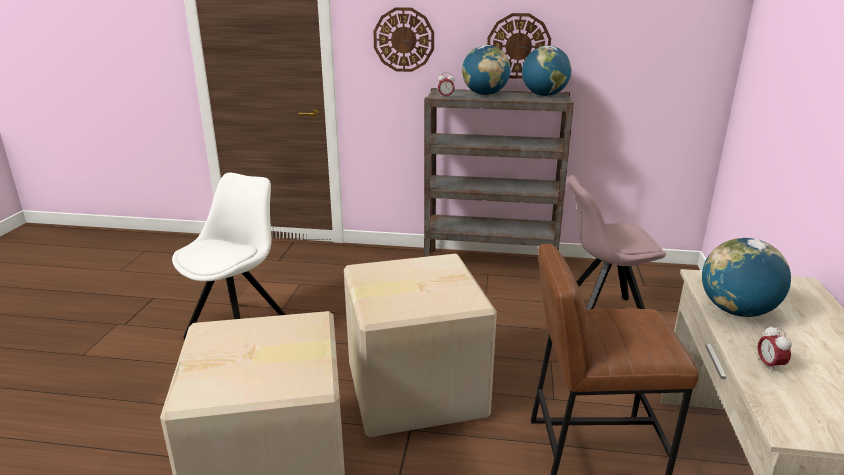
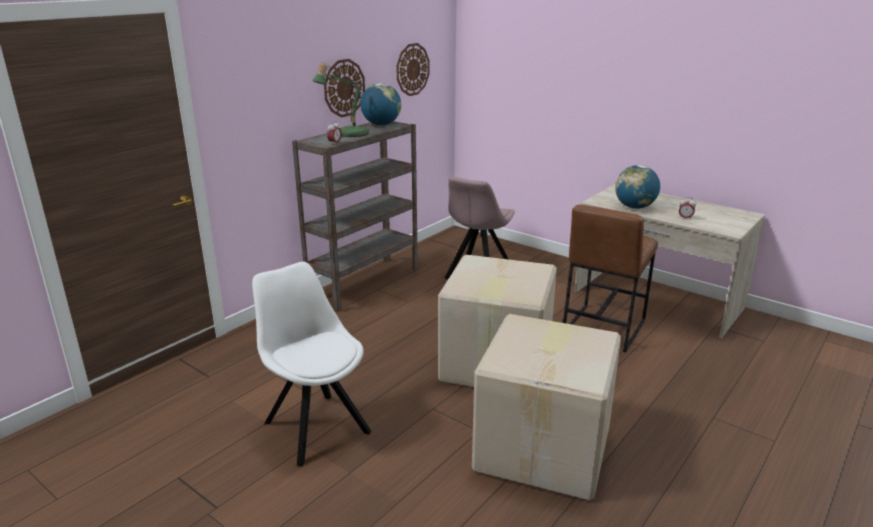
camera: 60 degrees left, 0 degrees up
wall clock [373,7,434,72] -> wall clock moved to [396,43,430,96]
globe [462,45,511,95] -> table lamp [312,63,369,137]

